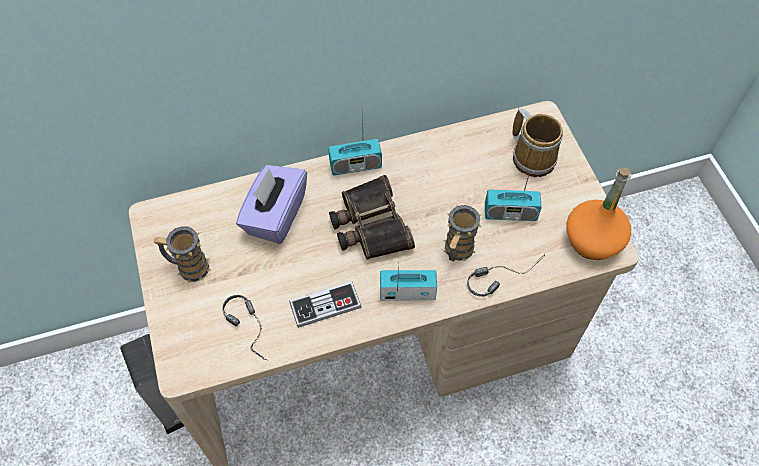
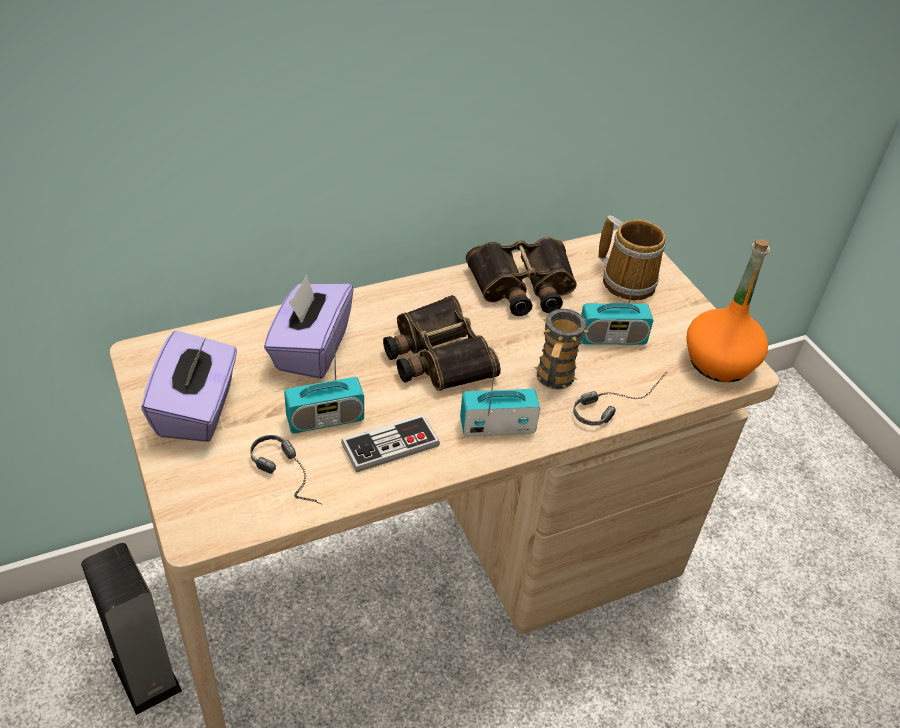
camera: 10 degrees left, 15 degrees down
mug [153,226,211,283] -> purple tissue box [141,330,237,442]
radio [328,115,382,176] -> radio moved to [284,329,364,434]
none -> binoculars [466,237,577,316]

